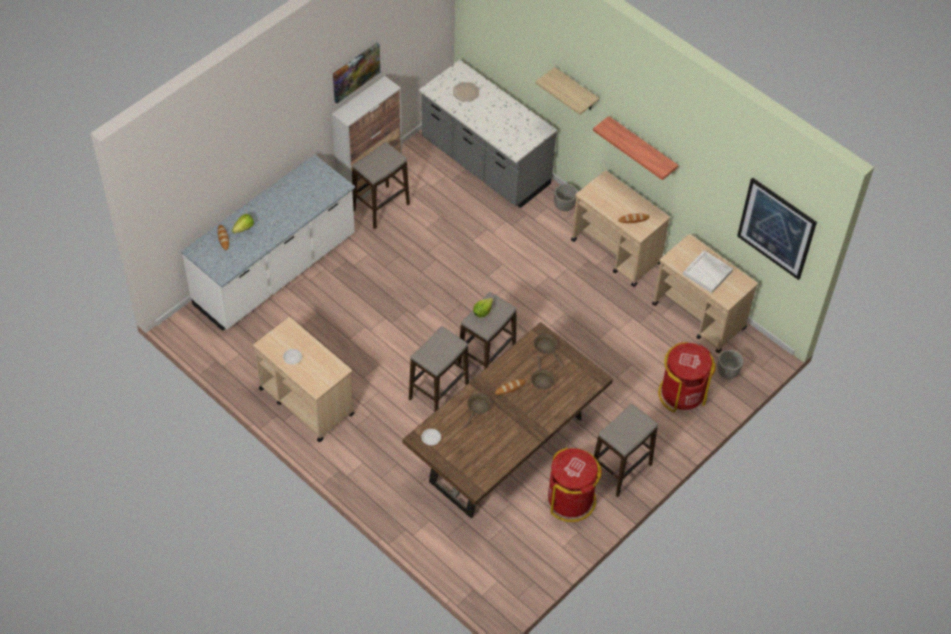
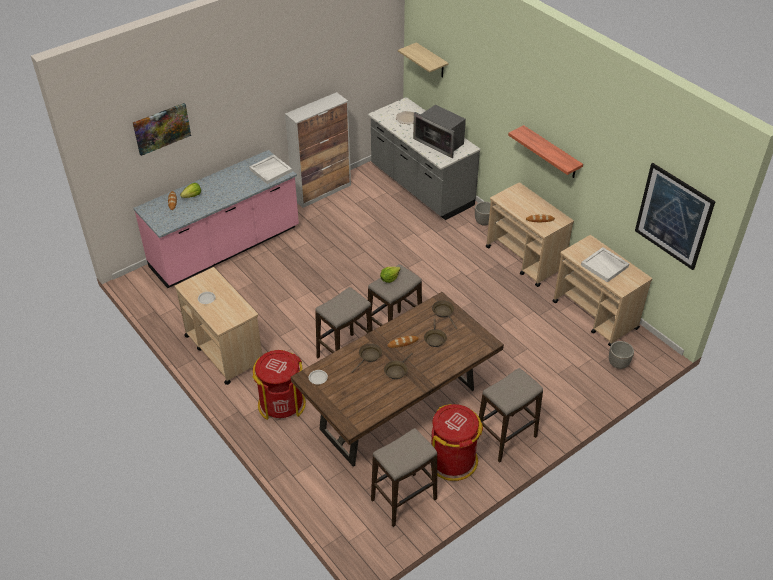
camera: 10 degrees right, 10 degrees down
white counter [181,154,355,331] -> pink counter [133,150,299,288]
picture [333,43,380,103] -> picture moved to [133,103,191,156]
stool [352,142,410,229] -> stool moved to [371,428,437,527]
shelf [535,67,599,115] -> shelf moved to [398,42,449,78]
red trash can [658,342,716,412] -> red trash can moved to [253,350,306,420]
none -> white tray [249,155,292,184]
none -> brown frying pan [384,353,413,379]
none -> microwave [413,105,466,158]

